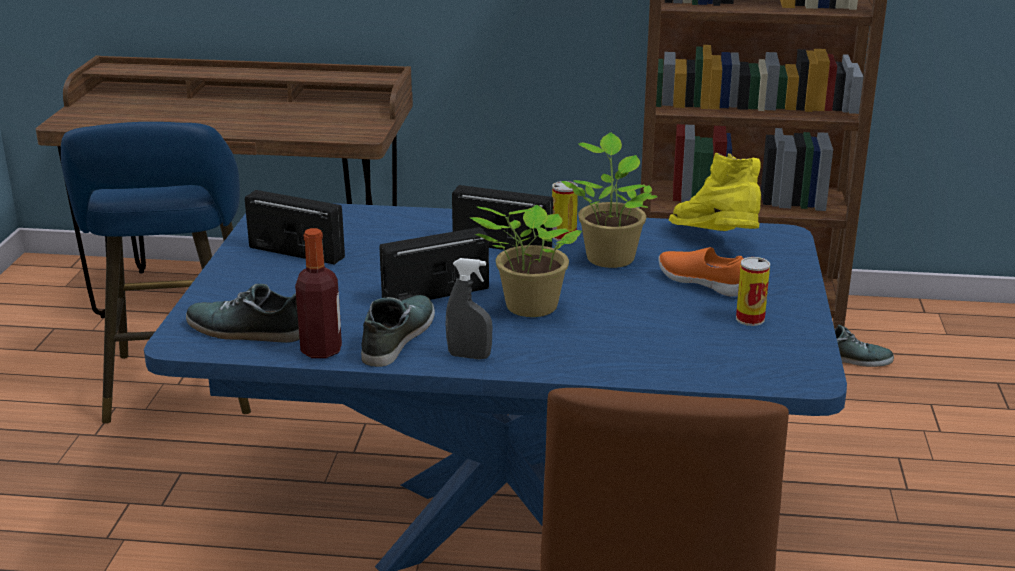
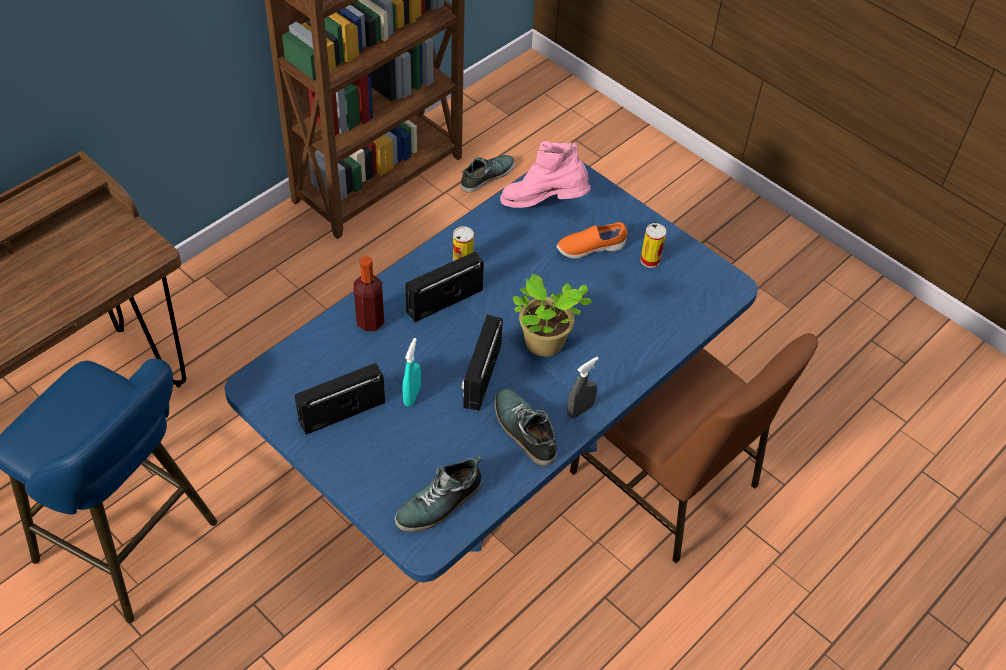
camera: 55 degrees left, 25 degrees up
bottle [295,228,342,358] -> bottle moved to [354,256,384,331]
potted plant [561,132,658,268] -> none
yellow boot [669,153,761,231] -> pink boot [500,141,591,208]
none -> turquoise spray bottle [402,338,421,407]

